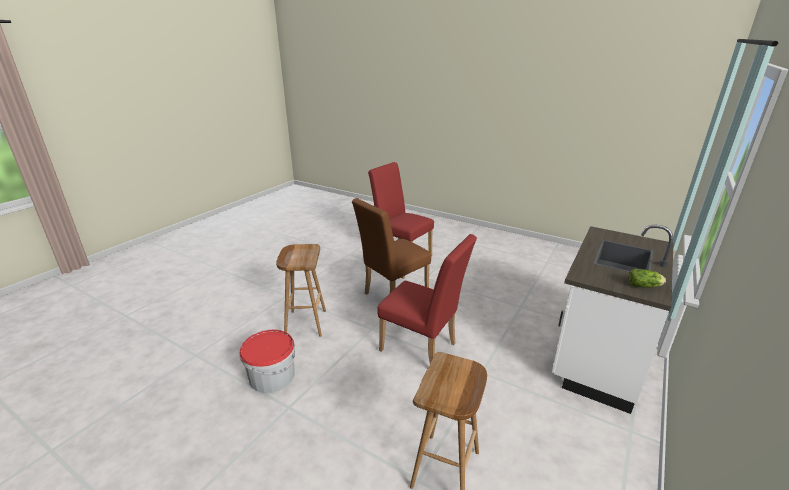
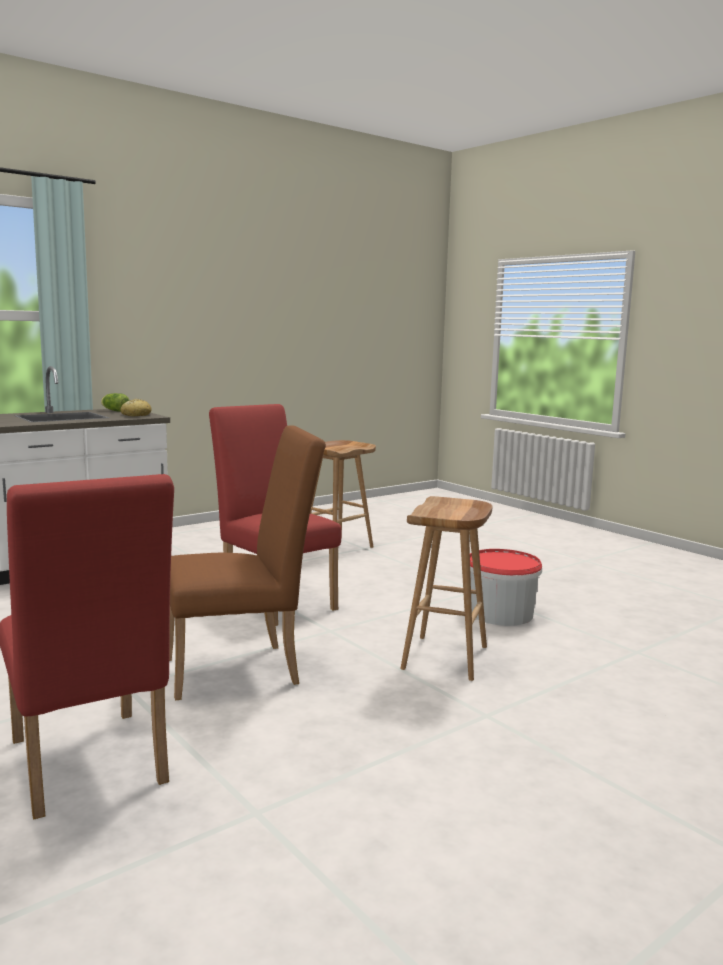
camera: 160 degrees left, 15 degrees down
none -> bread [121,399,152,416]

